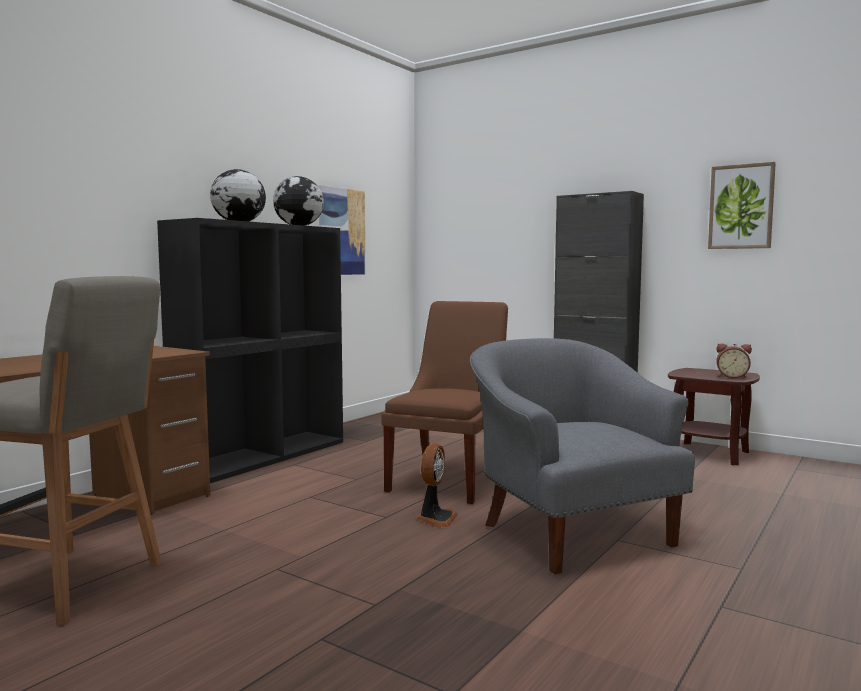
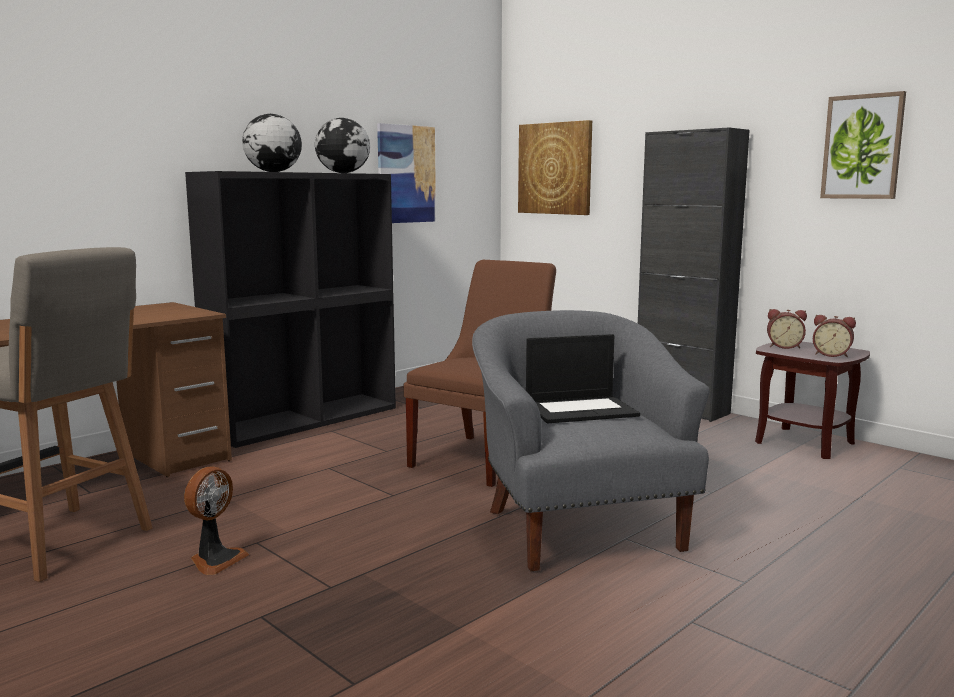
camera: 10 degrees right, 5 degrees up
fan [417,444,458,528] -> fan moved to [184,467,249,575]
none -> picture [518,120,592,215]
none -> laptop [526,334,640,423]
none -> alarm clock [767,309,807,349]

